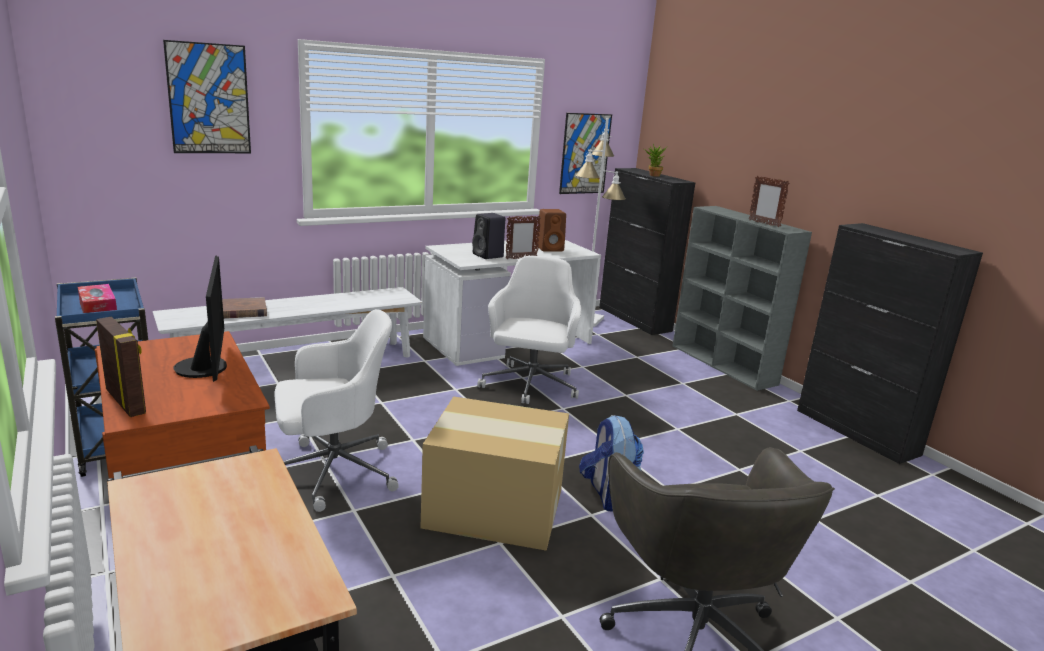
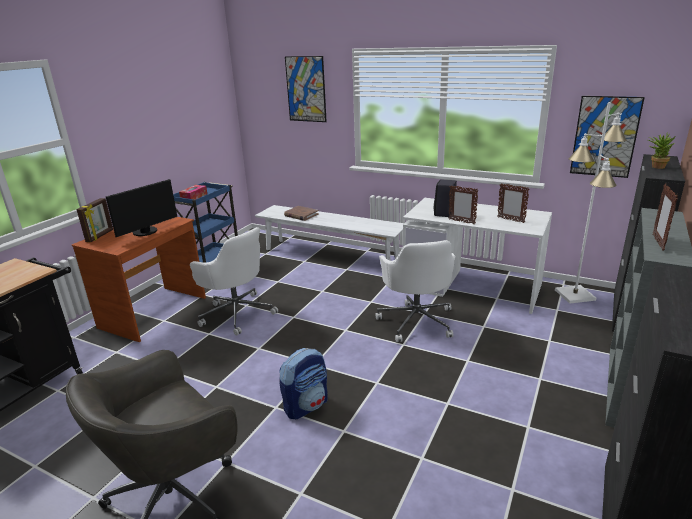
camera: 60 degrees right, 5 degrees up
cardboard box [420,396,569,551] -> none
white office chair [477,256,581,404] -> white office chair turned 105 degrees clockwise [376,240,455,342]
brown speaker [537,209,566,252] -> picture frame [498,183,529,223]

